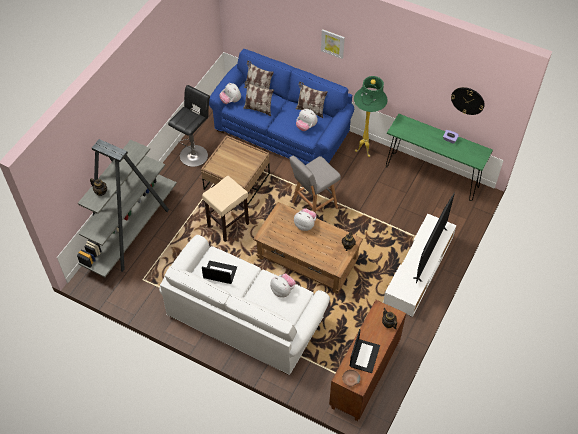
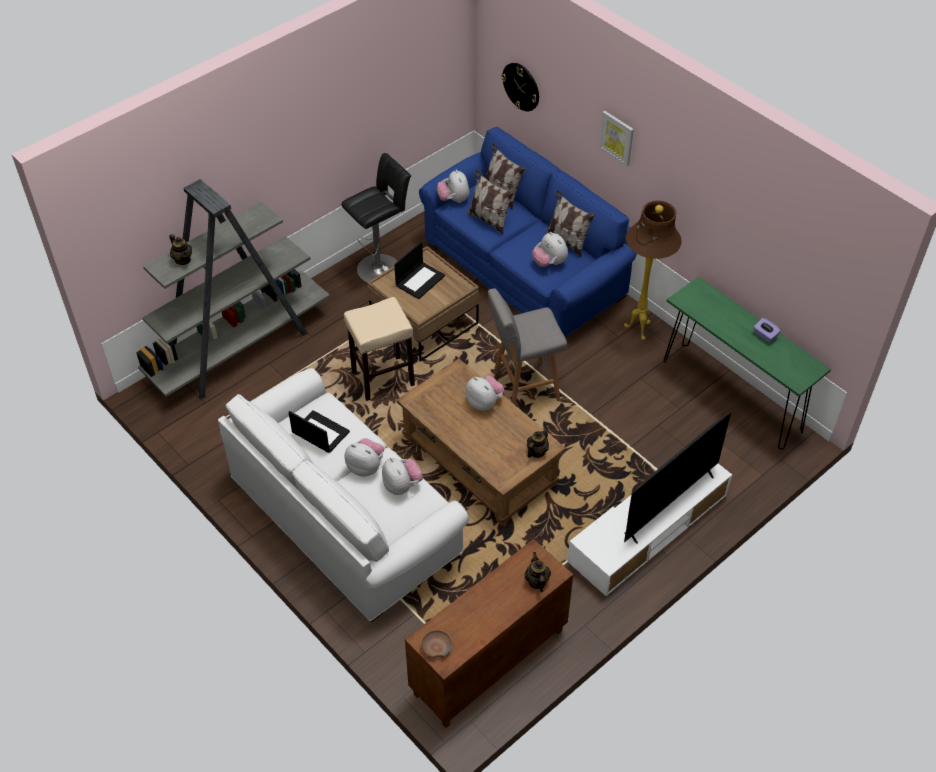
camera: 20 degrees right, 5 degrees down
laptop [350,329,380,373] -> laptop moved to [394,242,445,299]
green floor lamp [354,76,388,157] -> brown floor lamp [624,200,682,340]
wall clock [451,87,485,115] -> wall clock moved to [501,63,539,111]
none -> plush toy [345,438,384,477]

